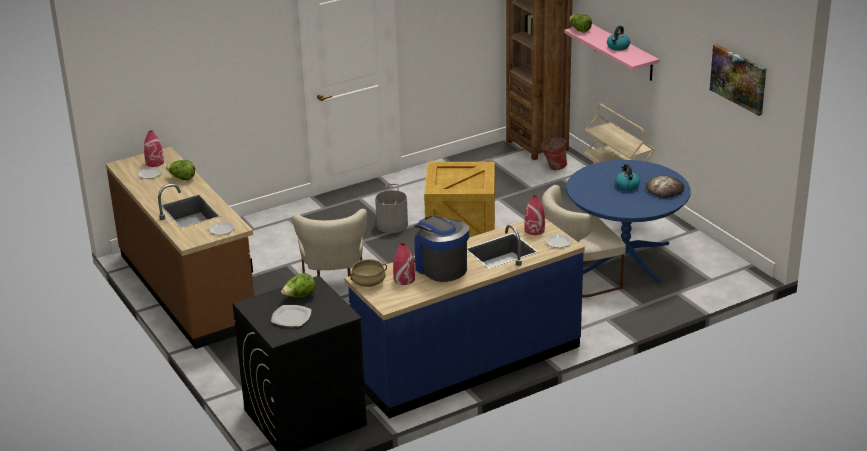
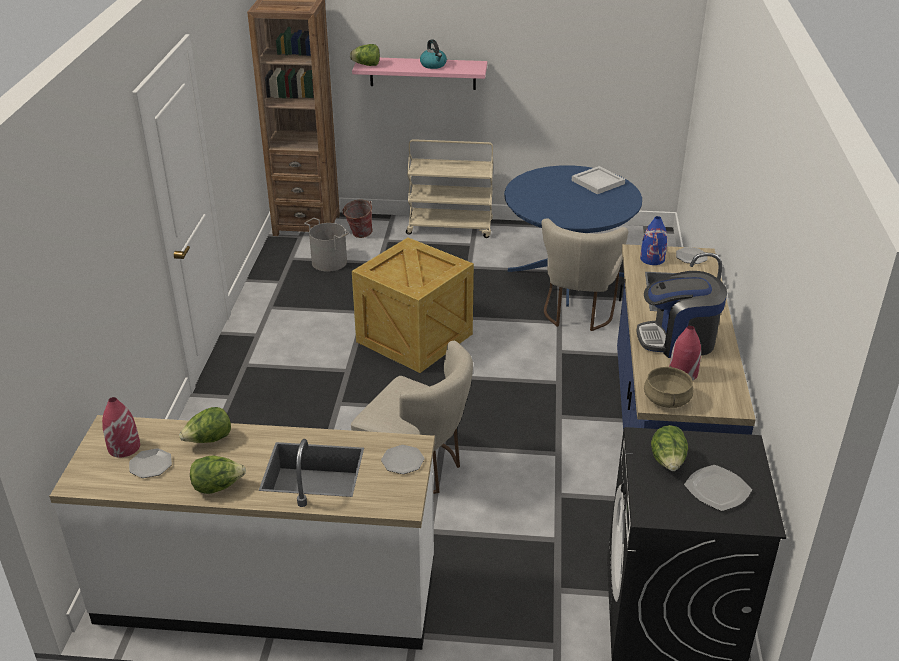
camera: 55 degrees left, 5 degrees up
brown counter [106,147,254,349] -> white counter [49,415,435,650]
grey bucket [375,184,408,233] -> grey bucket moved to [304,218,349,272]
red vase [524,195,545,235] -> blue vase [640,216,667,265]
kettle [615,164,640,191] -> none
bread [646,176,684,198] -> white tray [572,166,625,194]
picture [710,44,766,116] -> none
none -> lettuce [190,455,246,494]

